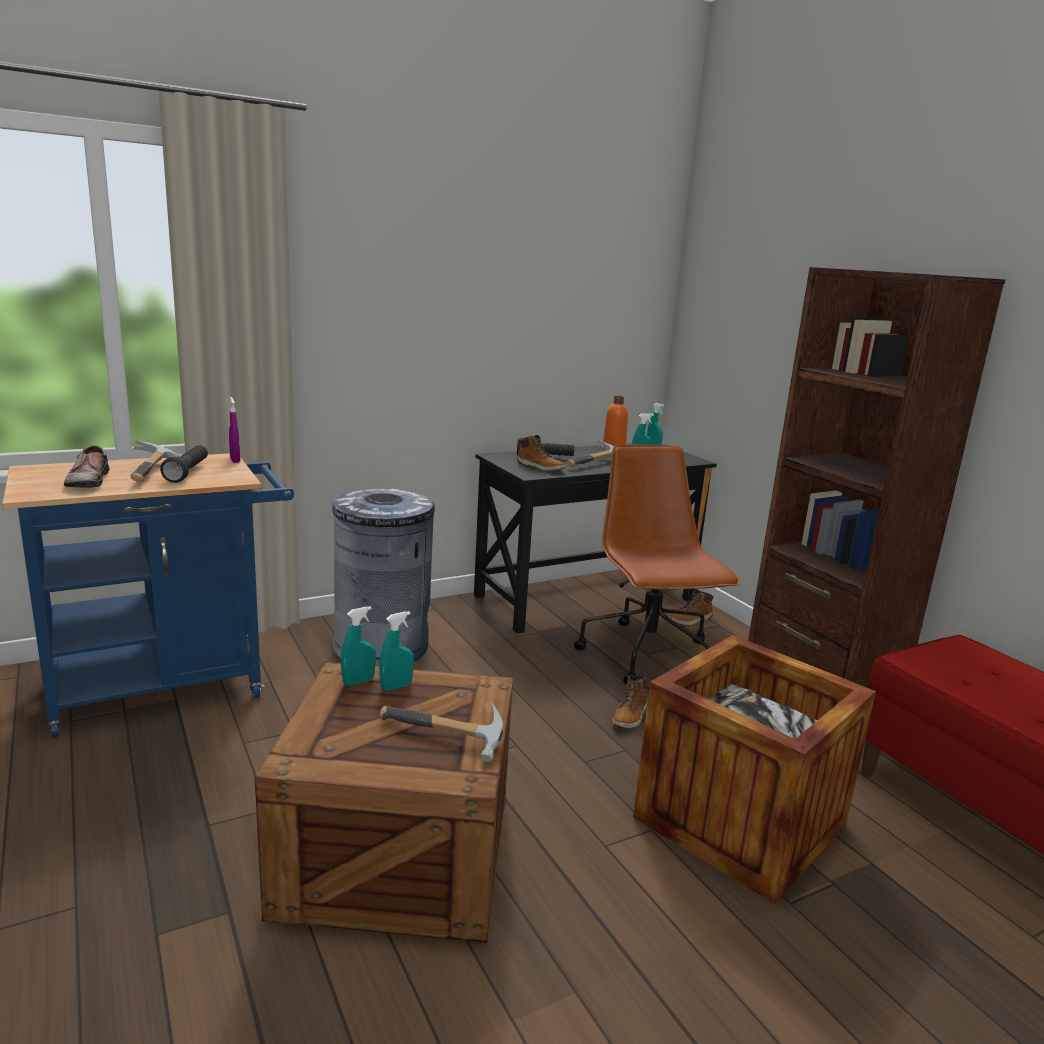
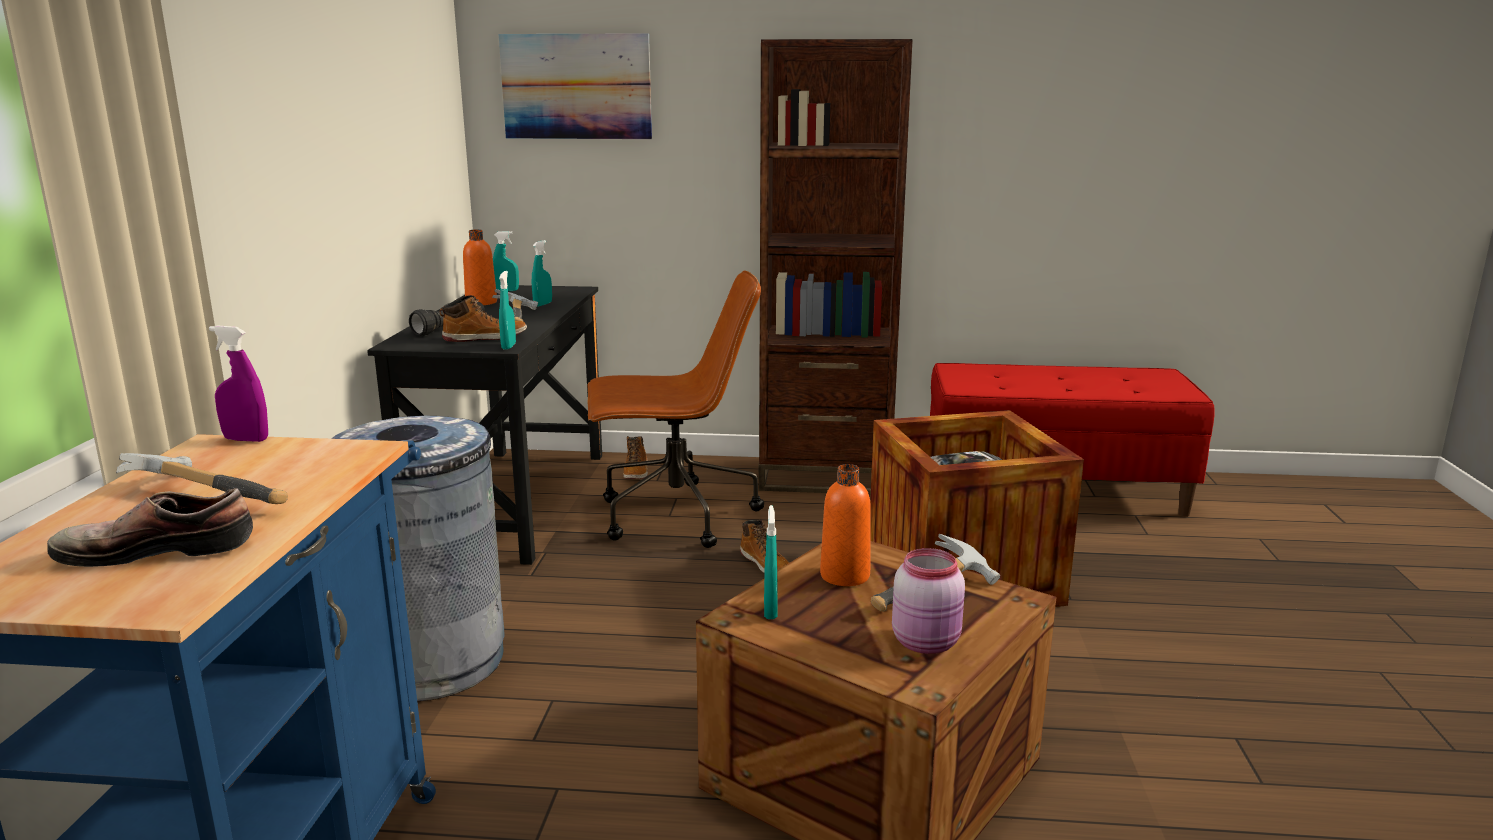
camera: 55 degrees left, 0 degrees up
shoe [64,445,110,488] -> shoe turned 150 degrees clockwise [47,488,253,567]
black flashlight [160,445,208,483] -> none
turquoise spray bottle [379,611,414,691] -> turquoise spray bottle moved to [499,271,516,349]
brown office chair [574,444,740,685] -> brown office chair turned 150 degrees clockwise [587,270,764,548]
none -> picture [499,33,652,139]
none -> orange bottle [820,464,871,586]
none -> pink jar [892,548,965,654]

